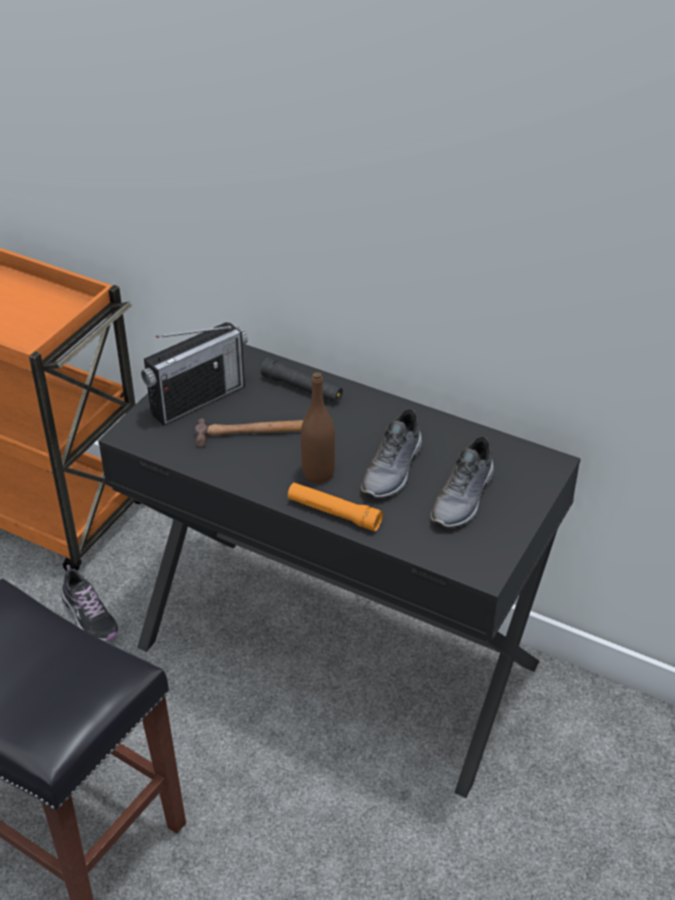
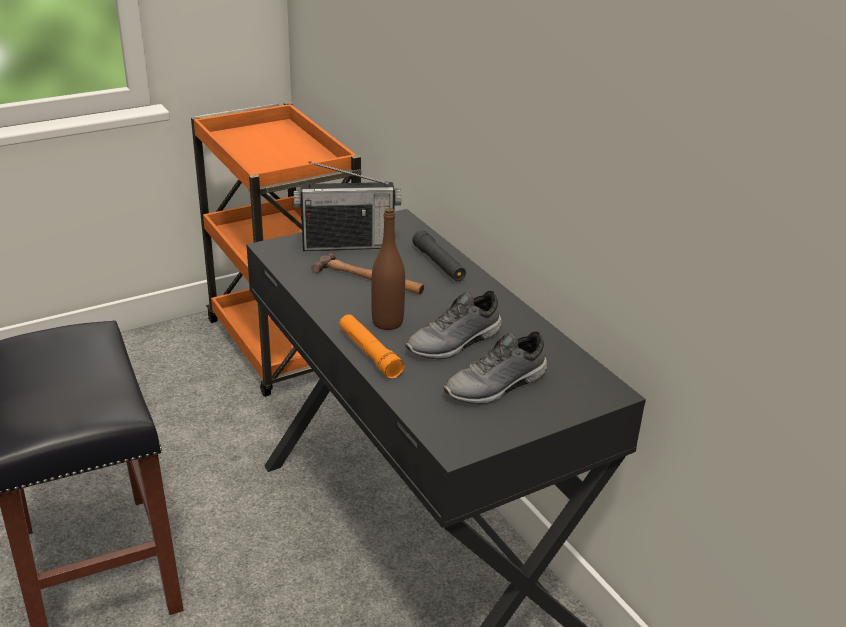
camera: 30 degrees right, 10 degrees down
shoe [61,565,120,642] -> none

